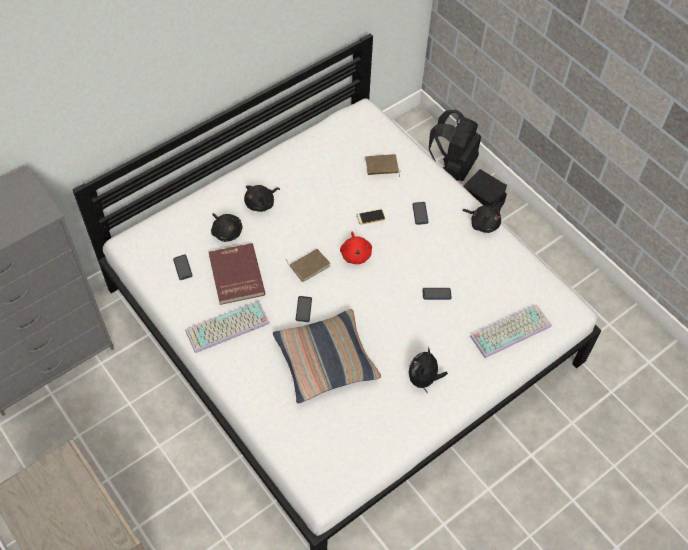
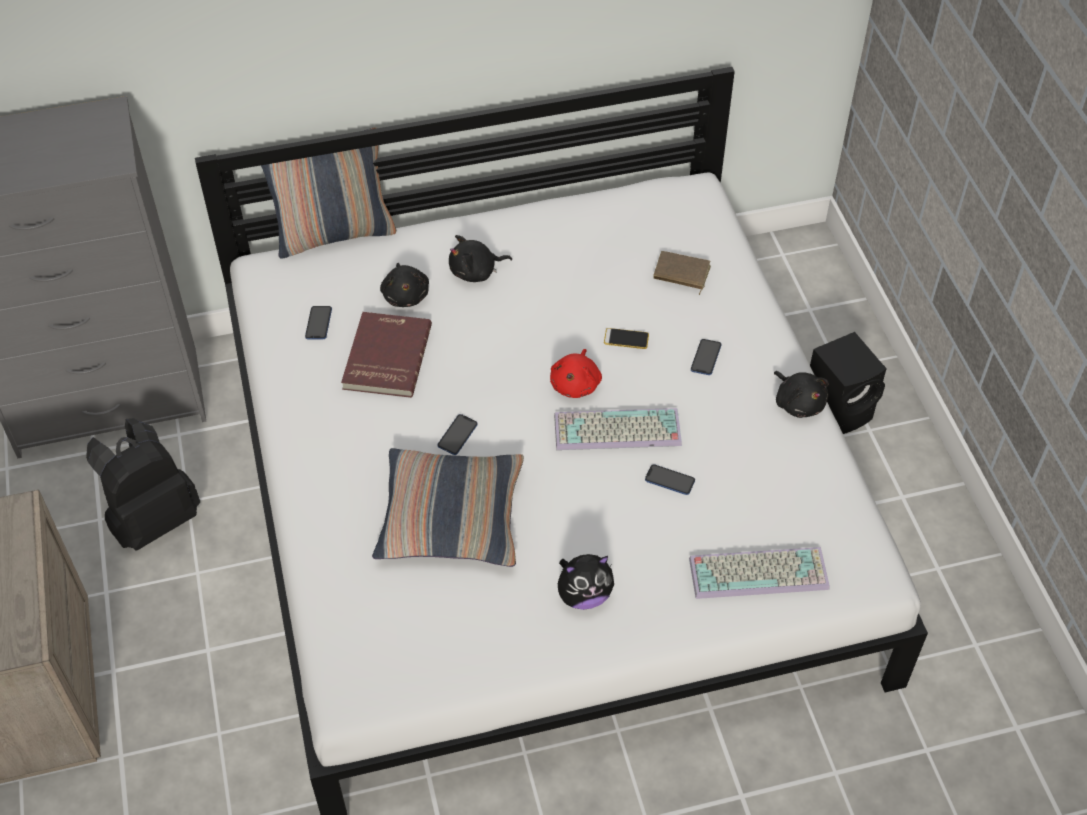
camera: 25 degrees right, 5 degrees down
keyboard [185,301,270,353] -> keyboard moved to [554,408,682,450]
brown book [286,249,330,282] -> none
plush toy [408,347,448,392] -> plush toy turned 150 degrees counterclockwise [558,554,614,610]
black backpack [429,110,481,181] -> black backpack moved to [86,418,200,551]
none -> pillow [261,127,396,259]

